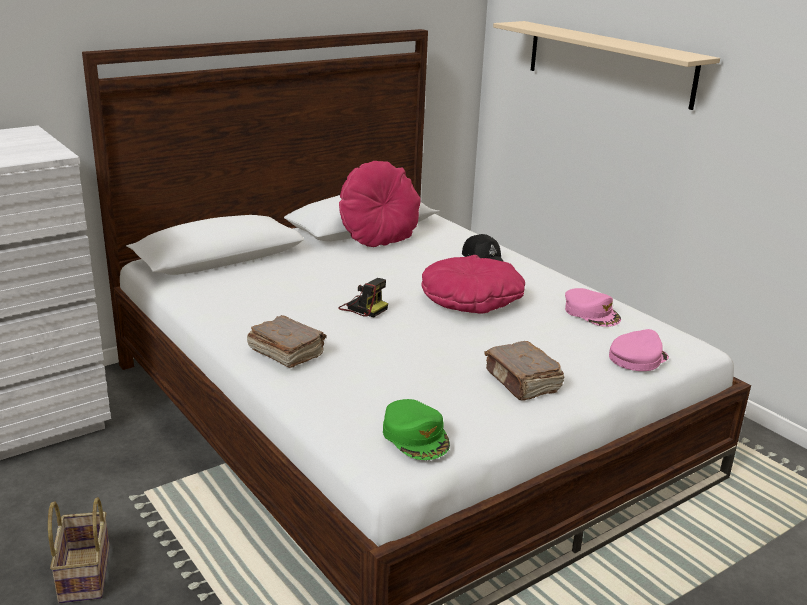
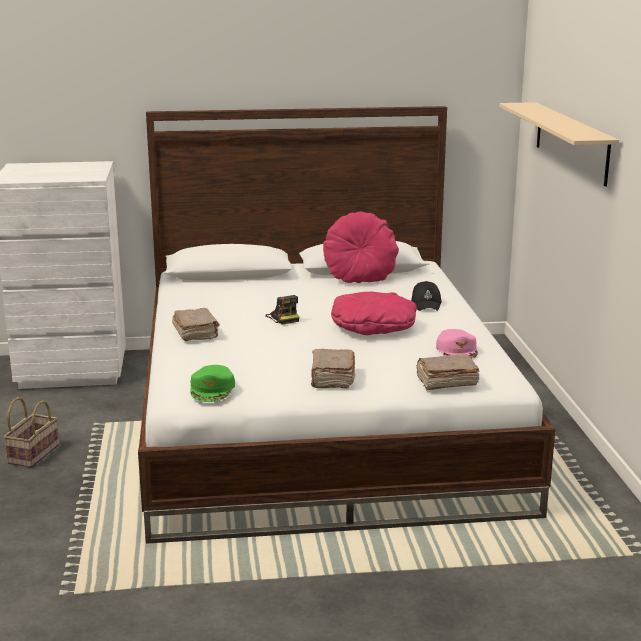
camera: 30 degrees right, 5 degrees down
pink cap [609,329,669,371] -> brown book [416,354,479,390]

